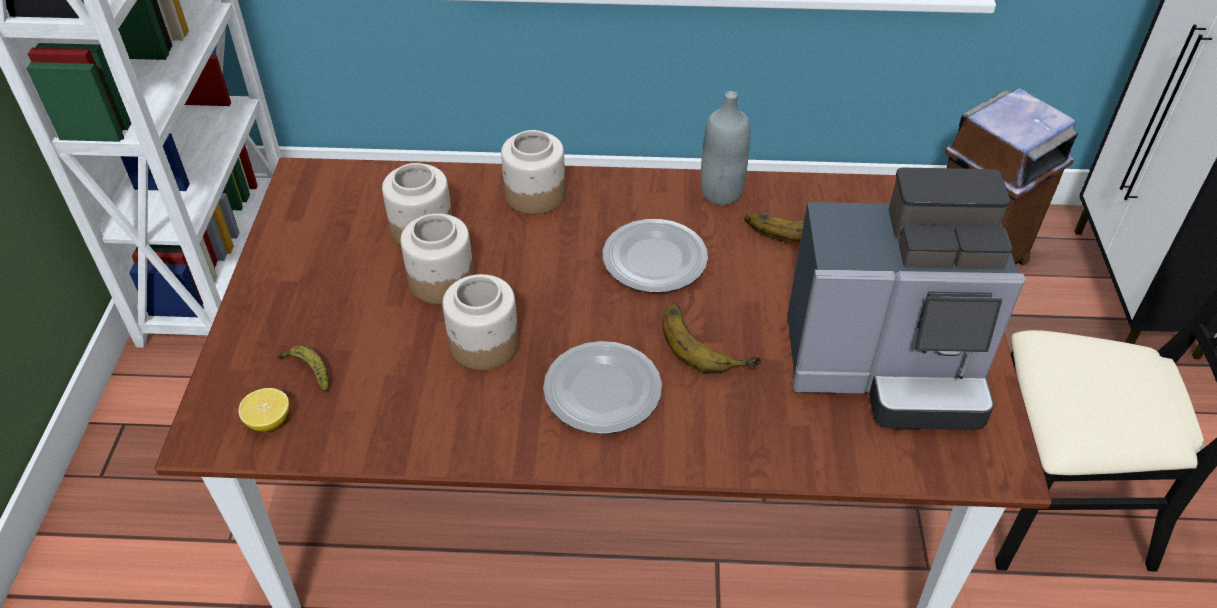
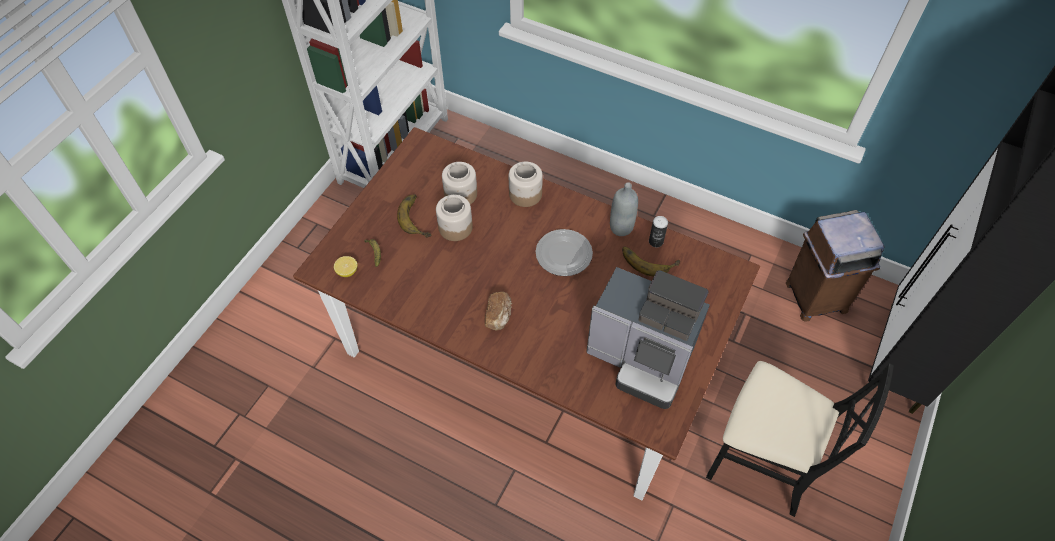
camera: 25 degrees right, 10 degrees up
jar [443,274,519,370] -> none
plate [543,341,662,434] -> bread [485,292,512,330]
banana [662,303,761,374] -> banana moved to [397,194,431,238]
none -> can [649,216,668,247]

